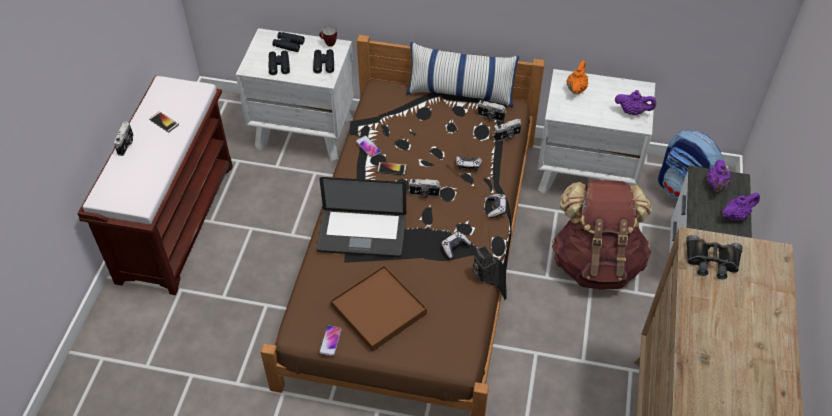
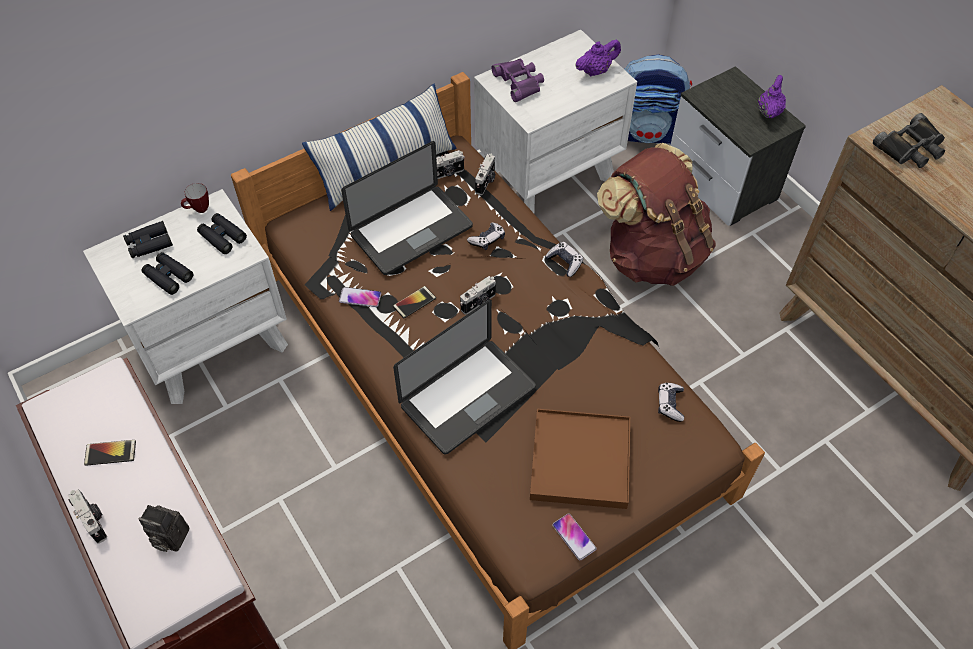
camera: 45 degrees left, 5 degrees up
game controller [441,232,471,258] -> game controller moved to [658,383,684,422]
camera [472,246,497,282] -> camera moved to [138,505,189,552]
orange teapot [567,60,588,94] -> purple binoculars [492,58,544,102]
purple teapot [707,159,731,193] -> none
none -> laptop [341,141,473,275]

